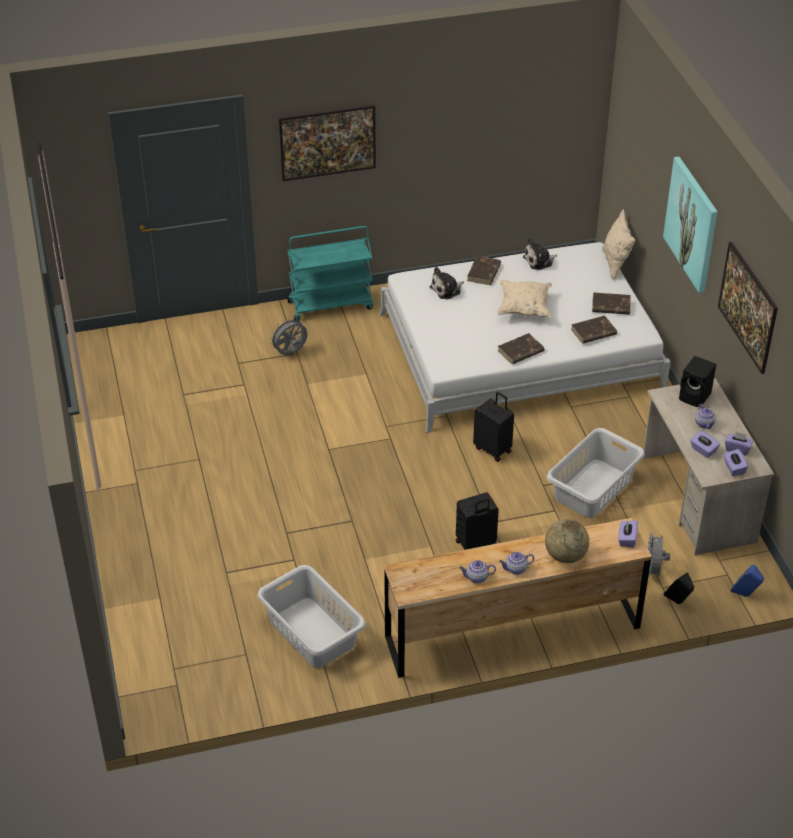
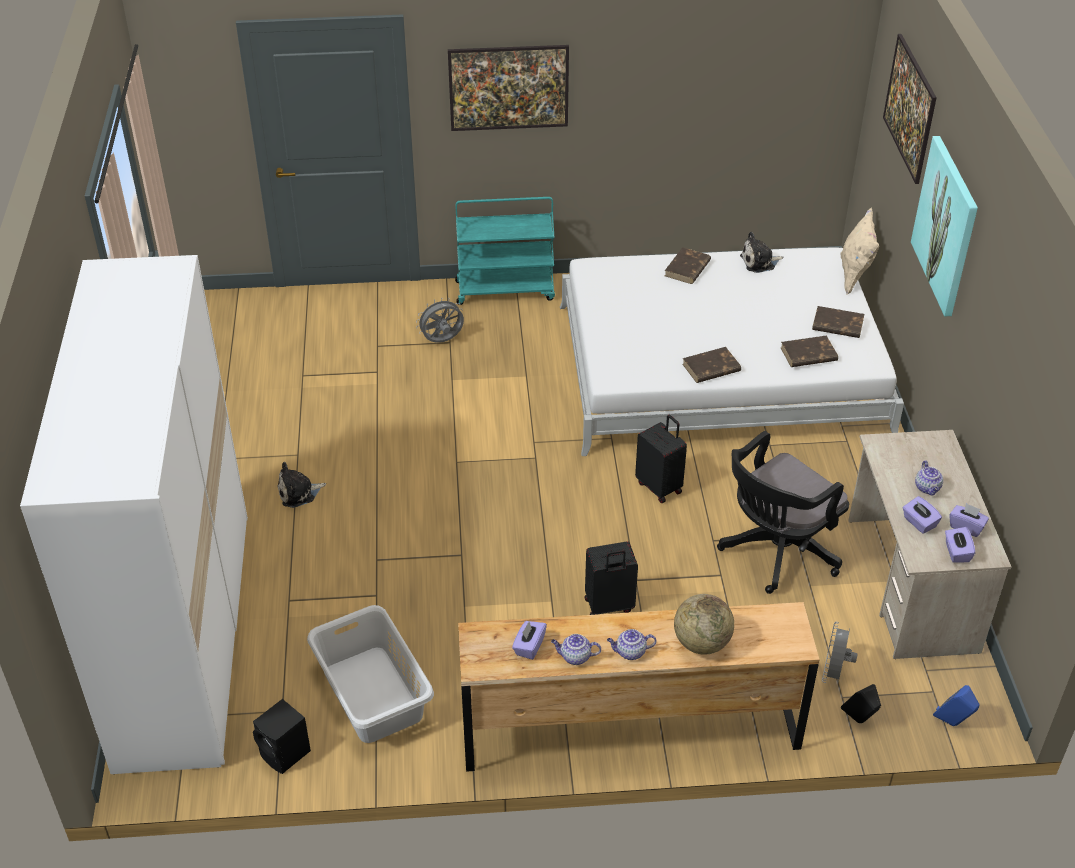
camera: 10 degrees right, 0 degrees up
plush toy [430,267,464,300] -> plush toy moved to [277,462,326,508]
beige pillow [497,280,552,317] -> none
grey laundry basket [547,428,645,518] -> black office chair [717,431,849,594]
purple tissue box [618,521,638,548] -> purple tissue box moved to [512,621,547,660]
black speaker [679,356,716,408] -> black speaker moved to [253,699,311,774]
picture [718,242,778,374] -> picture moved to [883,34,937,184]
none -> white wardrobe [20,255,248,774]

